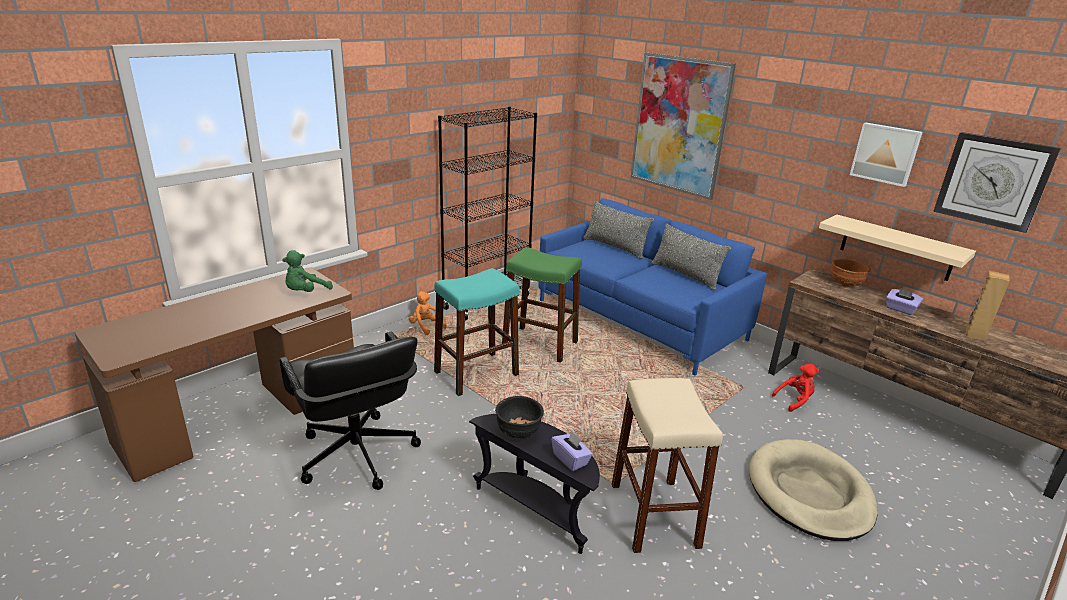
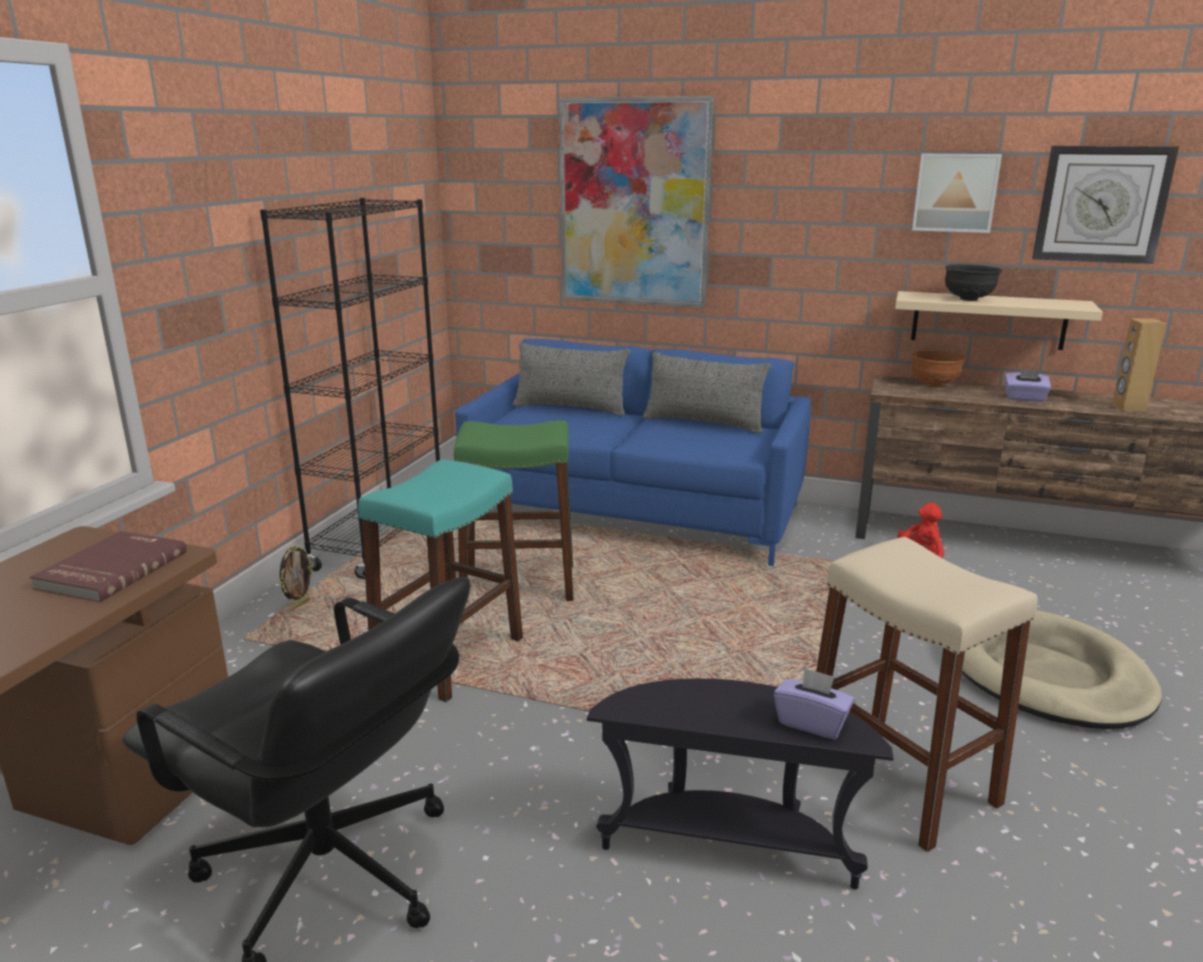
camera: 25 degrees left, 5 degrees down
green plush toy [282,250,333,292] -> red book [30,531,187,602]
orange plush toy [409,291,446,335] -> picture frame [279,545,313,611]
black bowl [495,396,544,438] -> black bowl moved to [945,264,1002,301]

